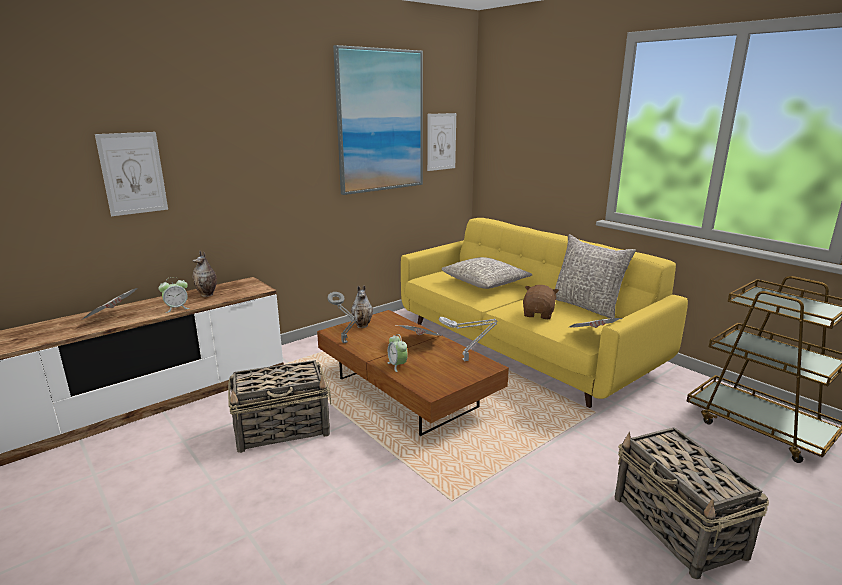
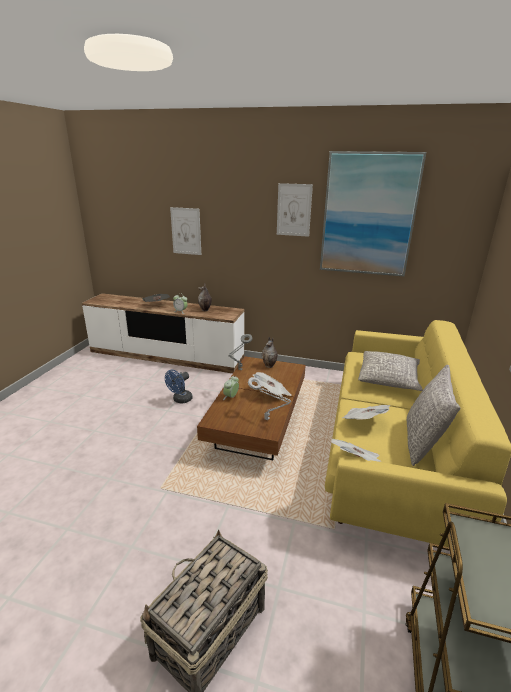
camera: 55 degrees right, 5 degrees up
basket [228,360,331,453] -> blue fan [165,370,193,404]
picture [427,113,456,171] -> picture moved to [277,183,313,237]
brown plush toy [523,285,559,319] -> newspaper [343,405,391,420]

